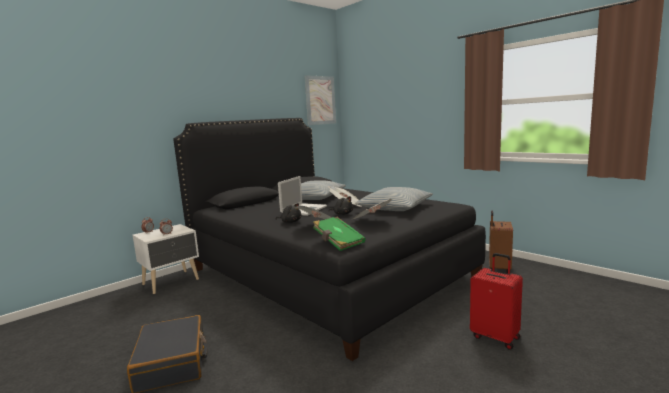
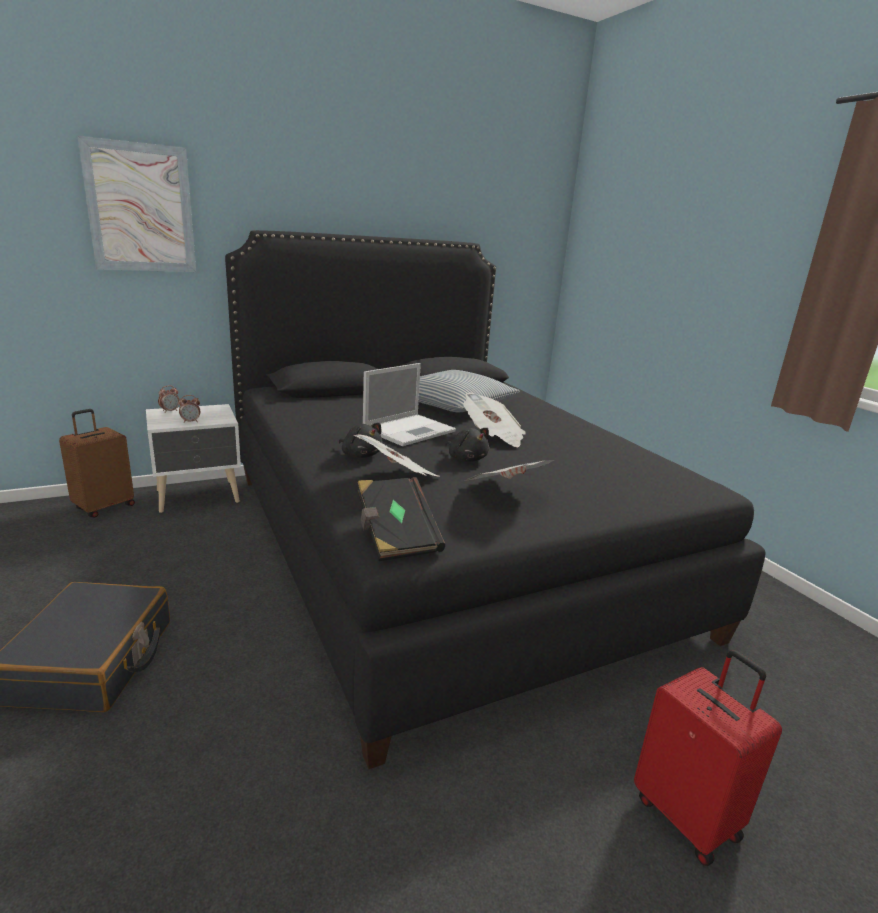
camera: 15 degrees right, 10 degrees up
picture [305,75,336,125] -> picture moved to [77,135,196,272]
green book [313,217,366,251] -> black book [358,477,445,561]
pillow [355,187,433,211] -> none
brown suitcase [489,211,513,273] -> brown suitcase moved to [59,409,135,518]

